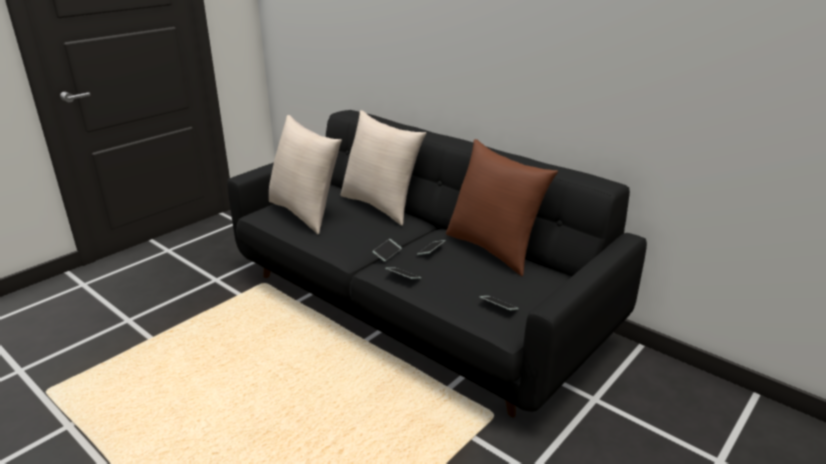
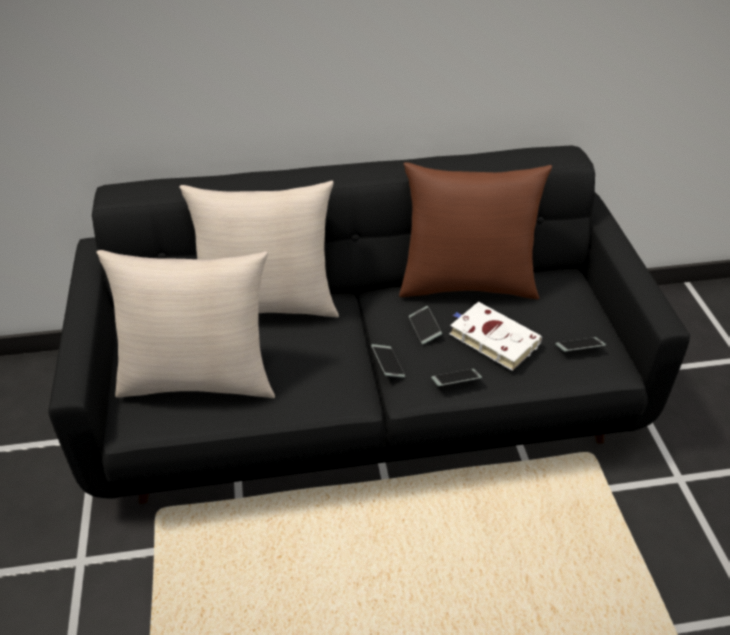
camera: 50 degrees left, 15 degrees up
none -> white book [450,302,542,371]

